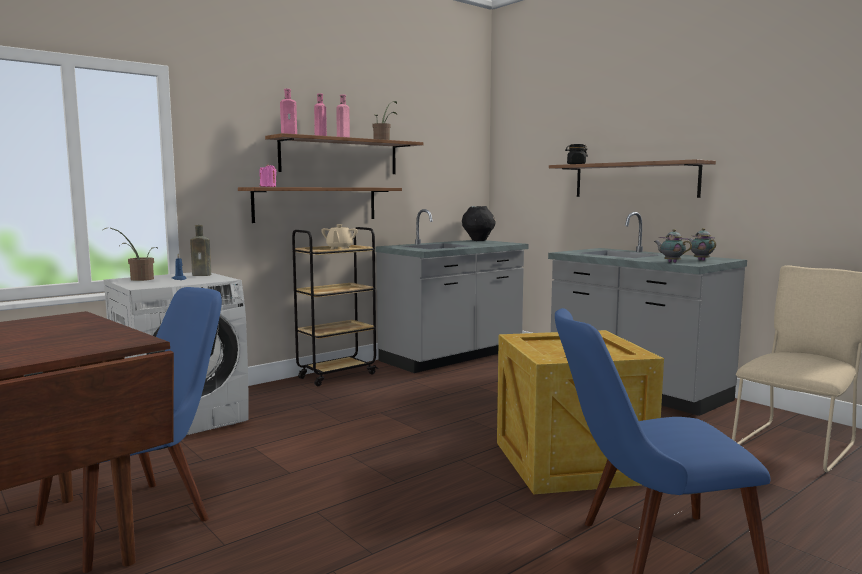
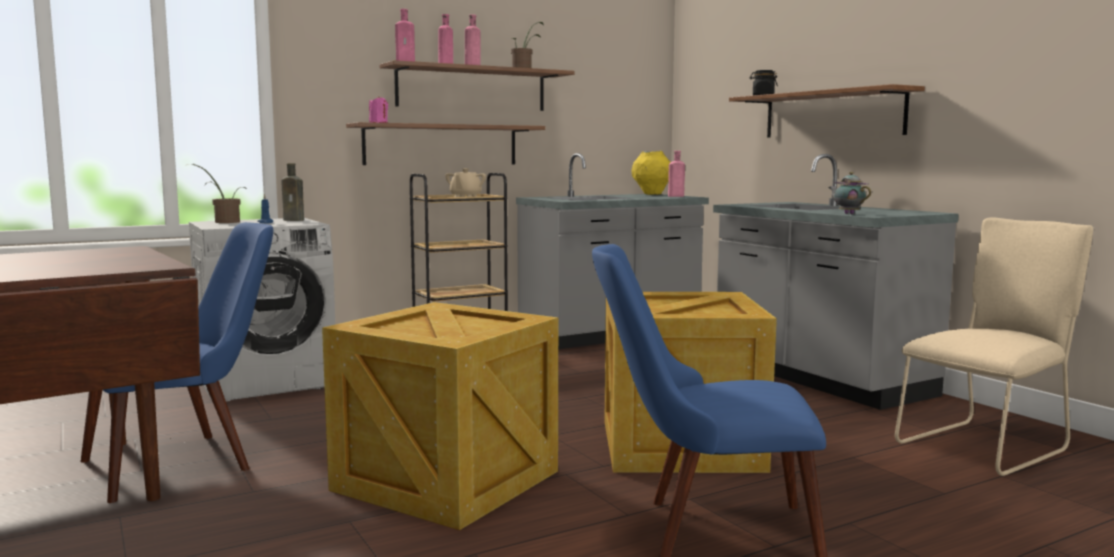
camera: 10 degrees right, 0 degrees up
black vase [462,206,495,241] -> yellow vase [632,151,670,195]
teapot [688,228,716,261] -> none
none -> crate [322,302,558,530]
none -> pink bottle [668,151,685,197]

